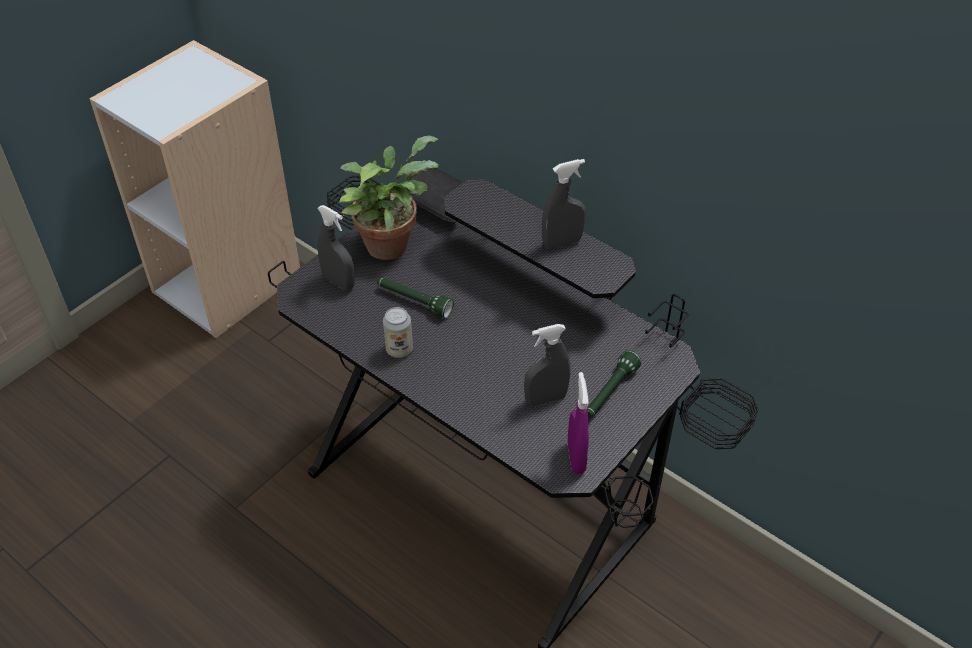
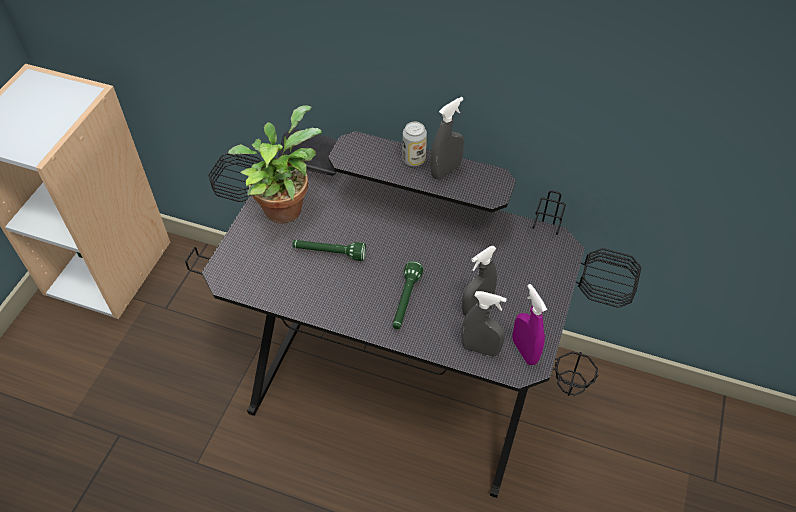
camera: 20 degrees left, 5 degrees up
grey spray bottle [317,205,355,290] -> grey spray bottle moved to [461,291,507,357]
can [383,307,413,358] -> can moved to [403,122,427,166]
green flashlight [588,350,642,418] -> green flashlight moved to [393,261,424,329]

